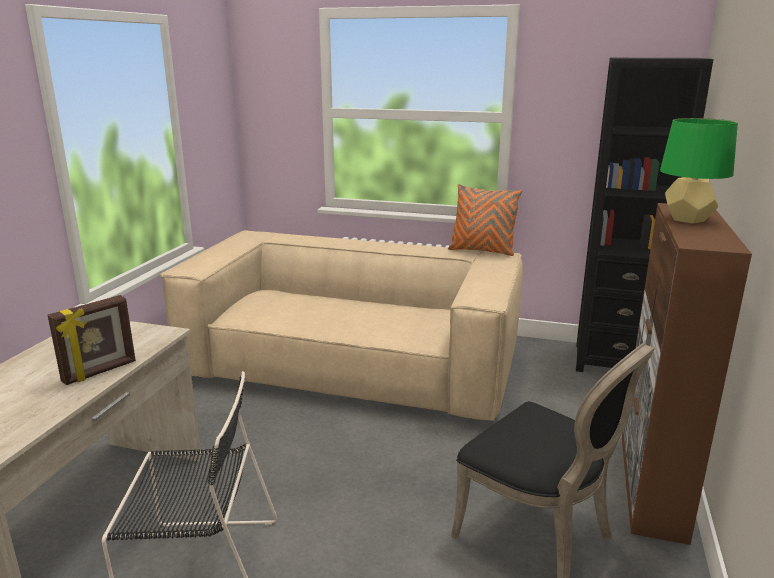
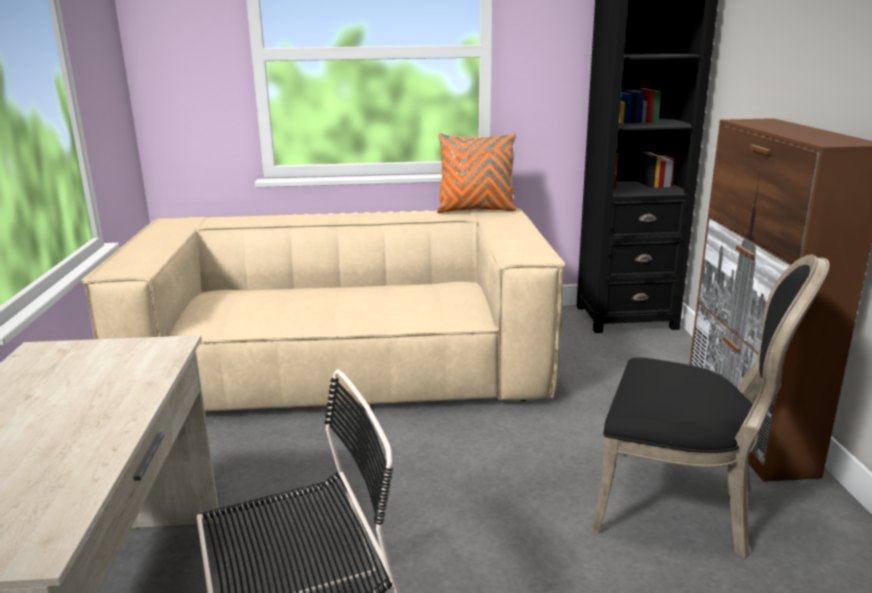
camera: 20 degrees left, 0 degrees up
picture frame [48,295,136,385] -> none
green table lamp [660,118,738,223] -> none

